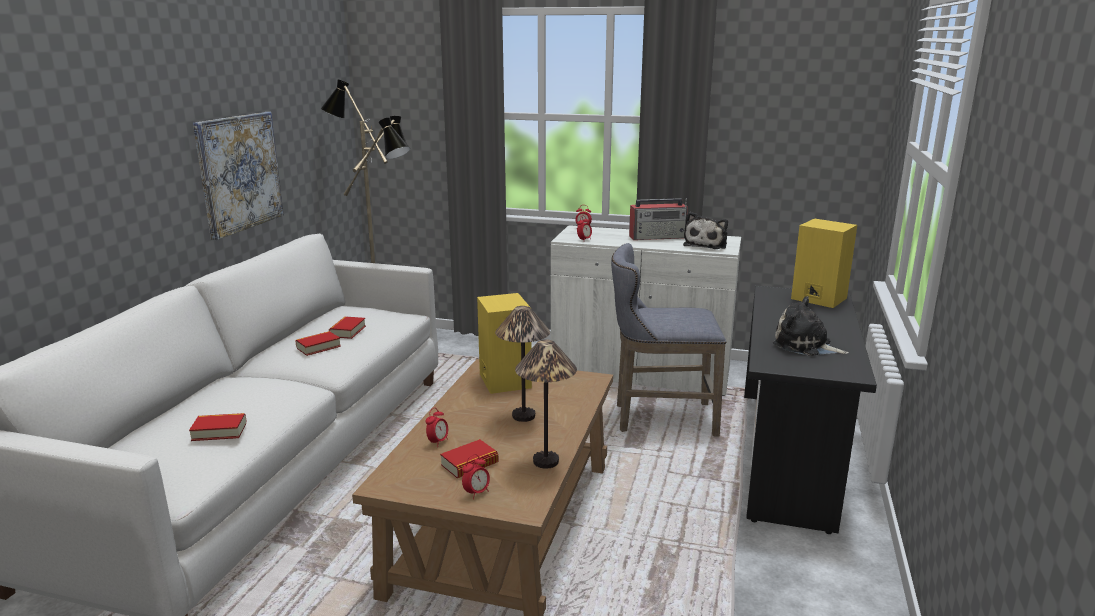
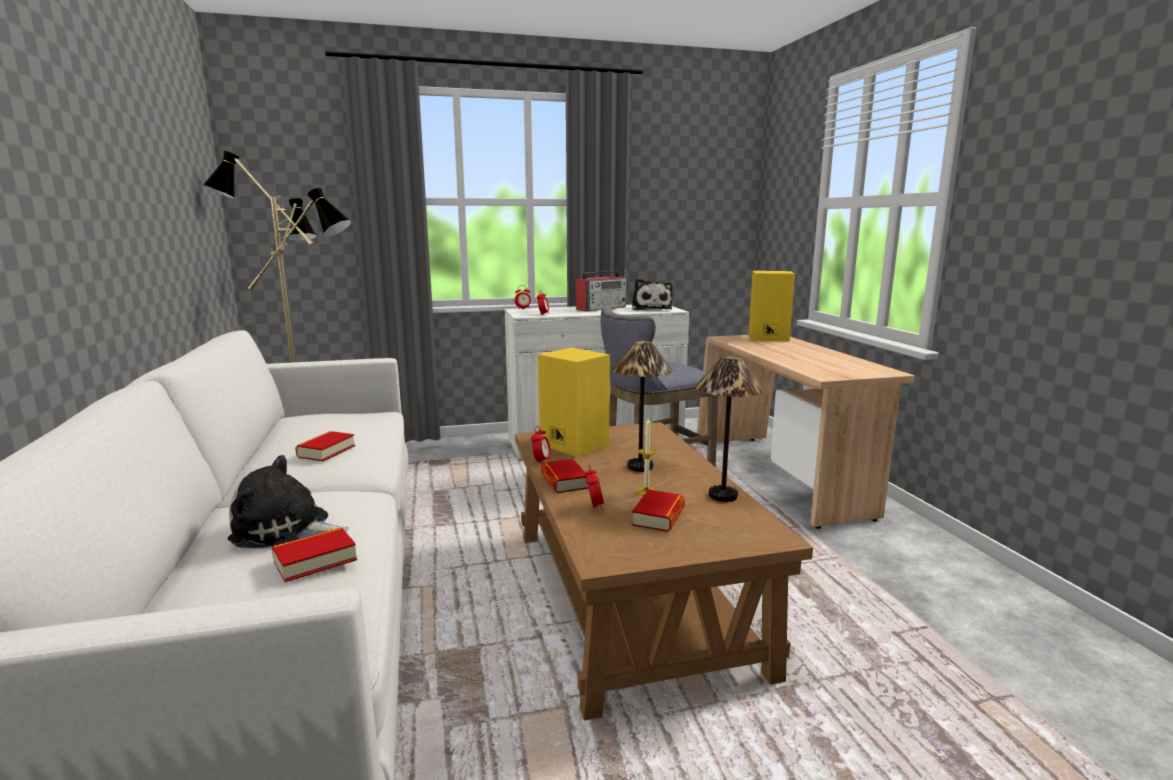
camera: 30 degrees left, 5 degrees down
picture [193,112,284,240] -> none
book [329,317,366,339] -> book moved to [541,459,589,493]
alarm clock [462,454,490,499] -> alarm clock moved to [531,426,551,462]
black desk [744,285,877,534] -> beige desk [697,335,915,529]
plush toy [773,296,849,356] -> plush toy moved to [227,455,349,549]
none -> candle [636,418,656,496]

